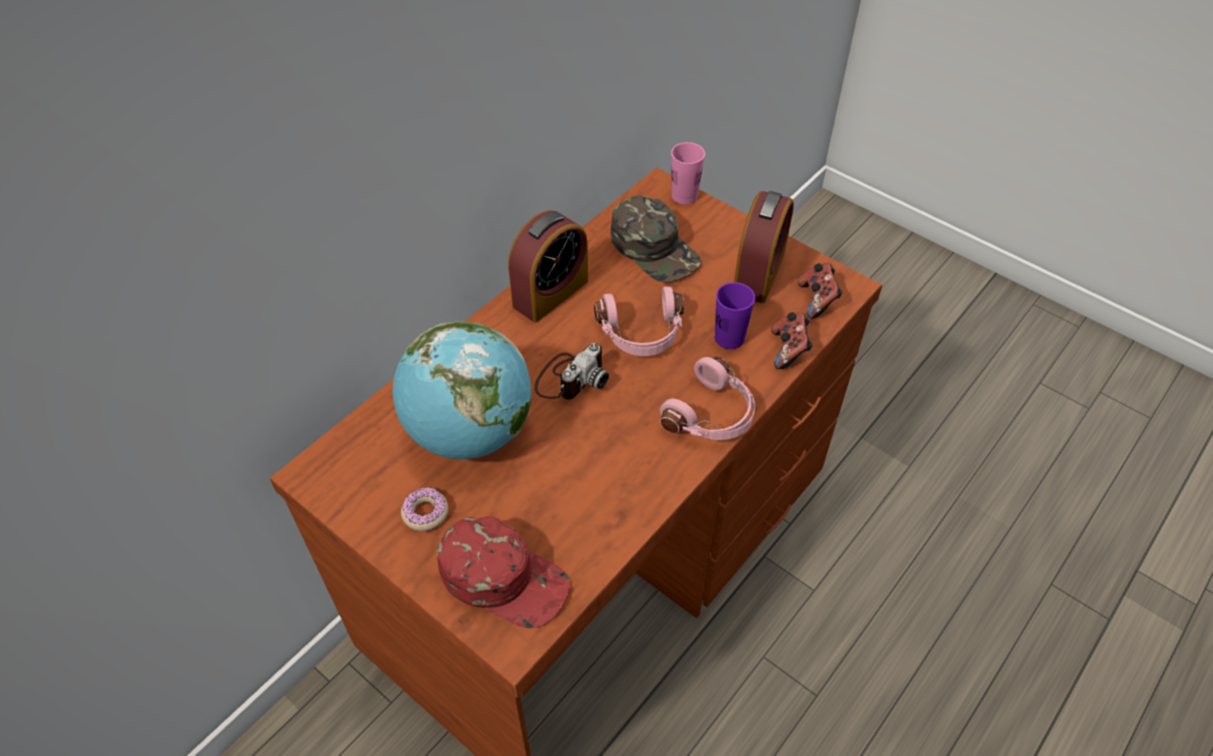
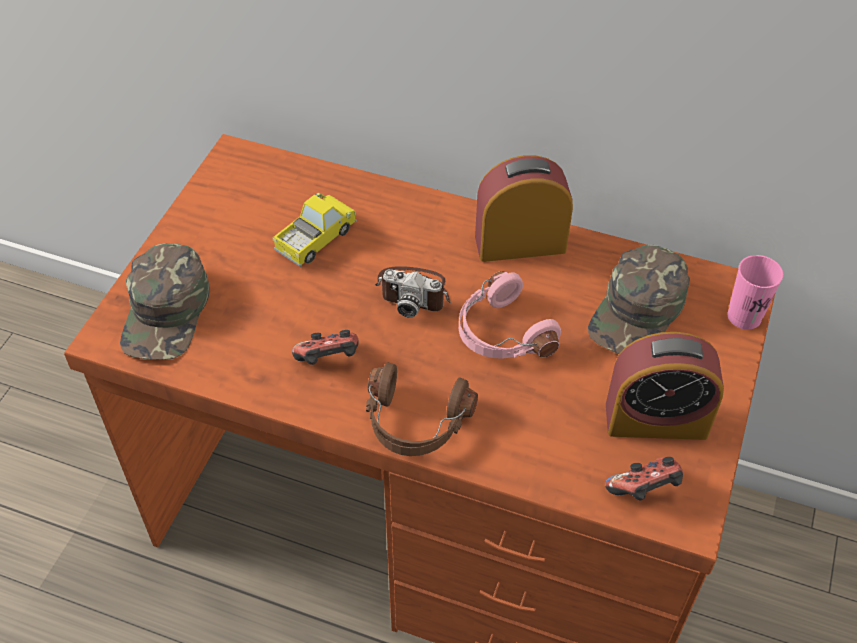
camera: 70 degrees right, 0 degrees up
globe [393,322,531,459] -> toy truck [272,193,357,267]
donut [401,487,448,531] -> none
red cap [437,516,570,628] -> green cap [120,243,210,360]
alarm clock [508,210,588,322] -> alarm clock turned 150 degrees clockwise [475,155,573,262]
pink headphones [660,357,755,440] -> brown headphones [366,362,478,456]
purple cup [715,282,755,349] -> none
game controller [771,312,813,369] -> game controller moved to [292,330,358,365]

